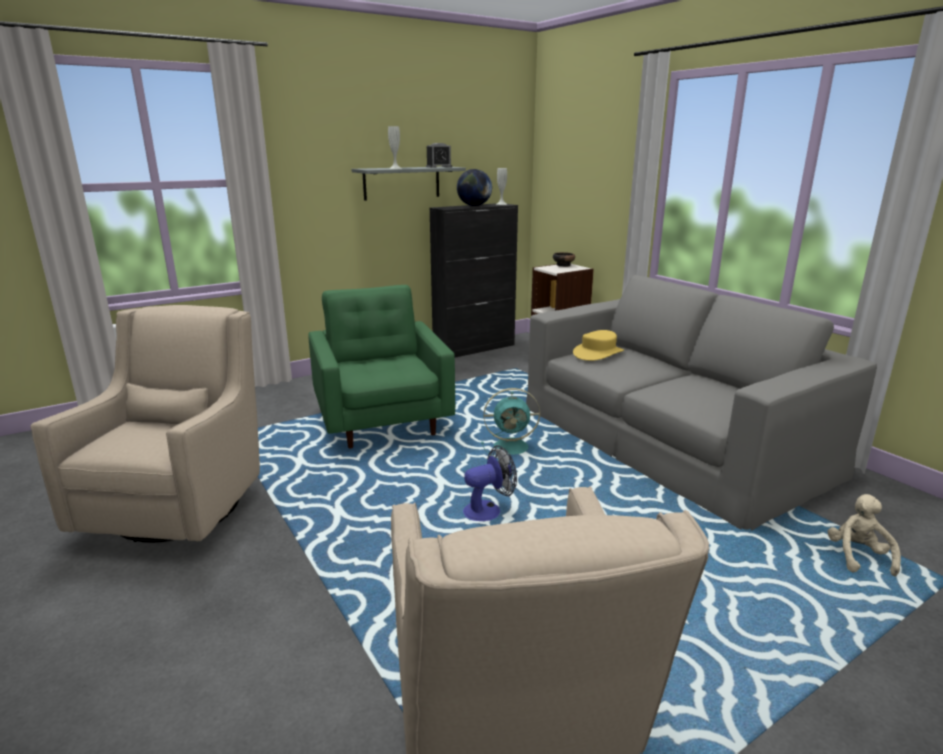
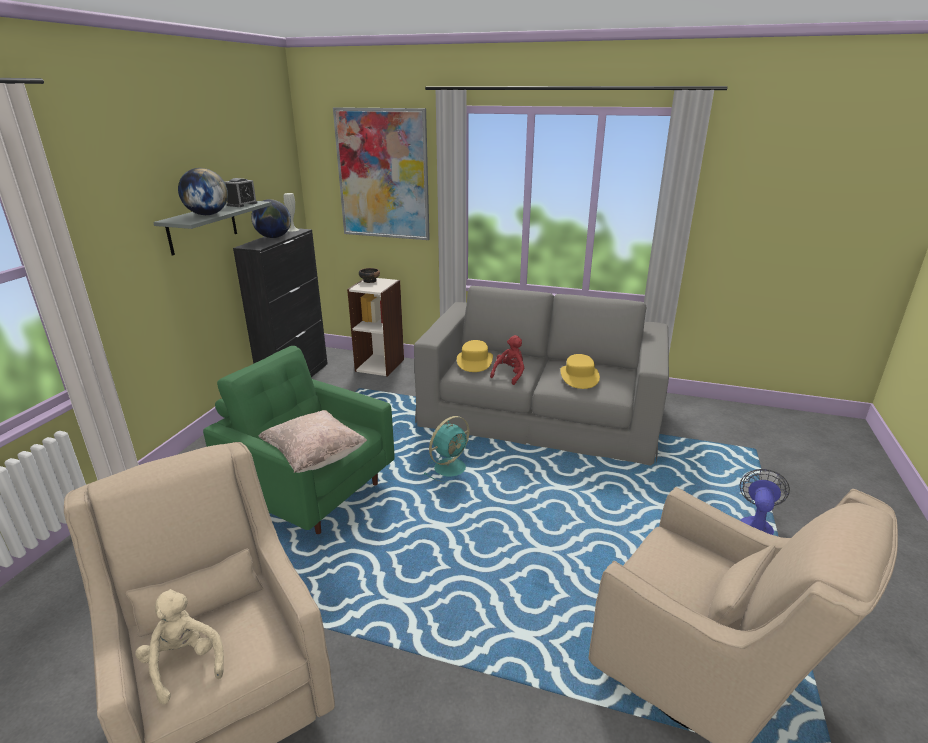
camera: 40 degrees left, 5 degrees up
white vase [388,126,402,169] -> globe [178,168,228,215]
fan [463,445,517,521] -> fan moved to [740,469,790,535]
beige plush toy [828,494,901,576] -> beige plush toy moved to [135,589,224,705]
none -> beige pillow [259,410,367,473]
none -> picture [333,107,430,240]
none -> red plush toy [490,335,524,385]
none -> yellow hat [560,354,600,389]

